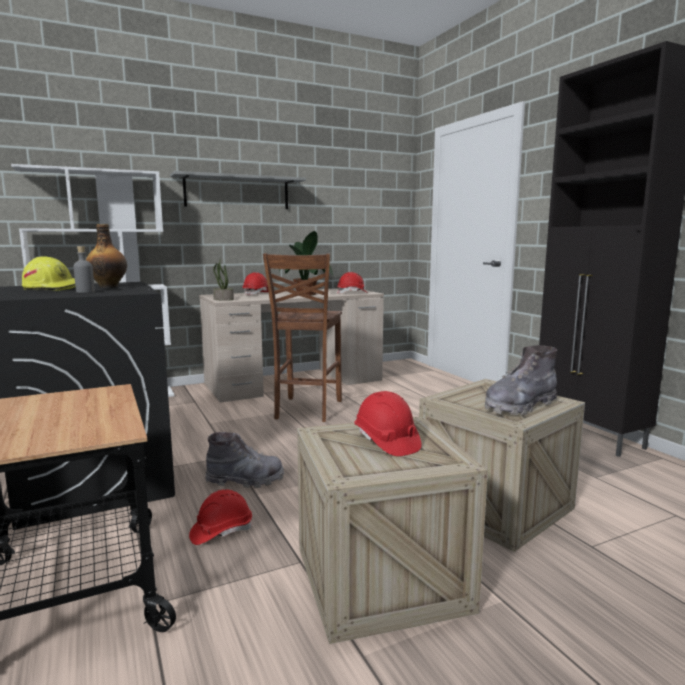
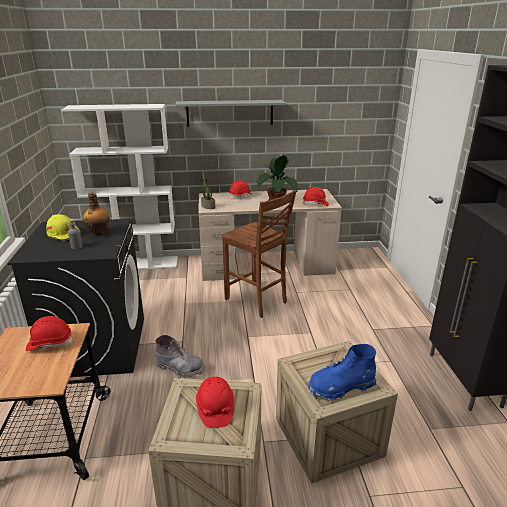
camera: 20 degrees right, 15 degrees up
red hard hat [189,489,252,545] -> red hard hat moved to [26,316,74,351]
brown chair [263,253,342,422] -> brown chair turned 75 degrees counterclockwise [222,190,297,318]
grey boot [485,345,557,415] -> blue boot [308,344,376,401]

